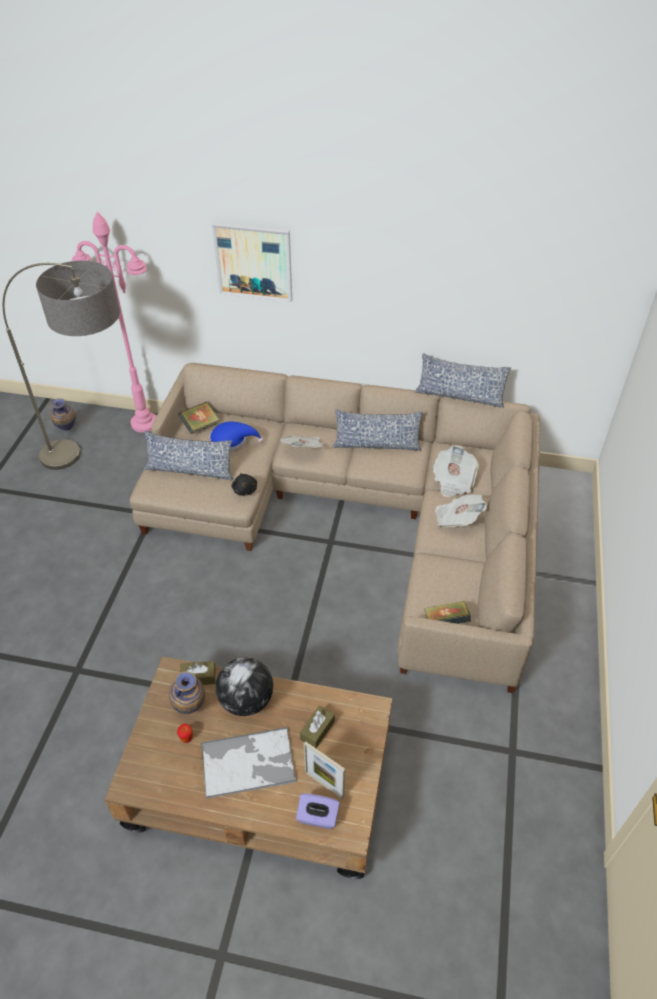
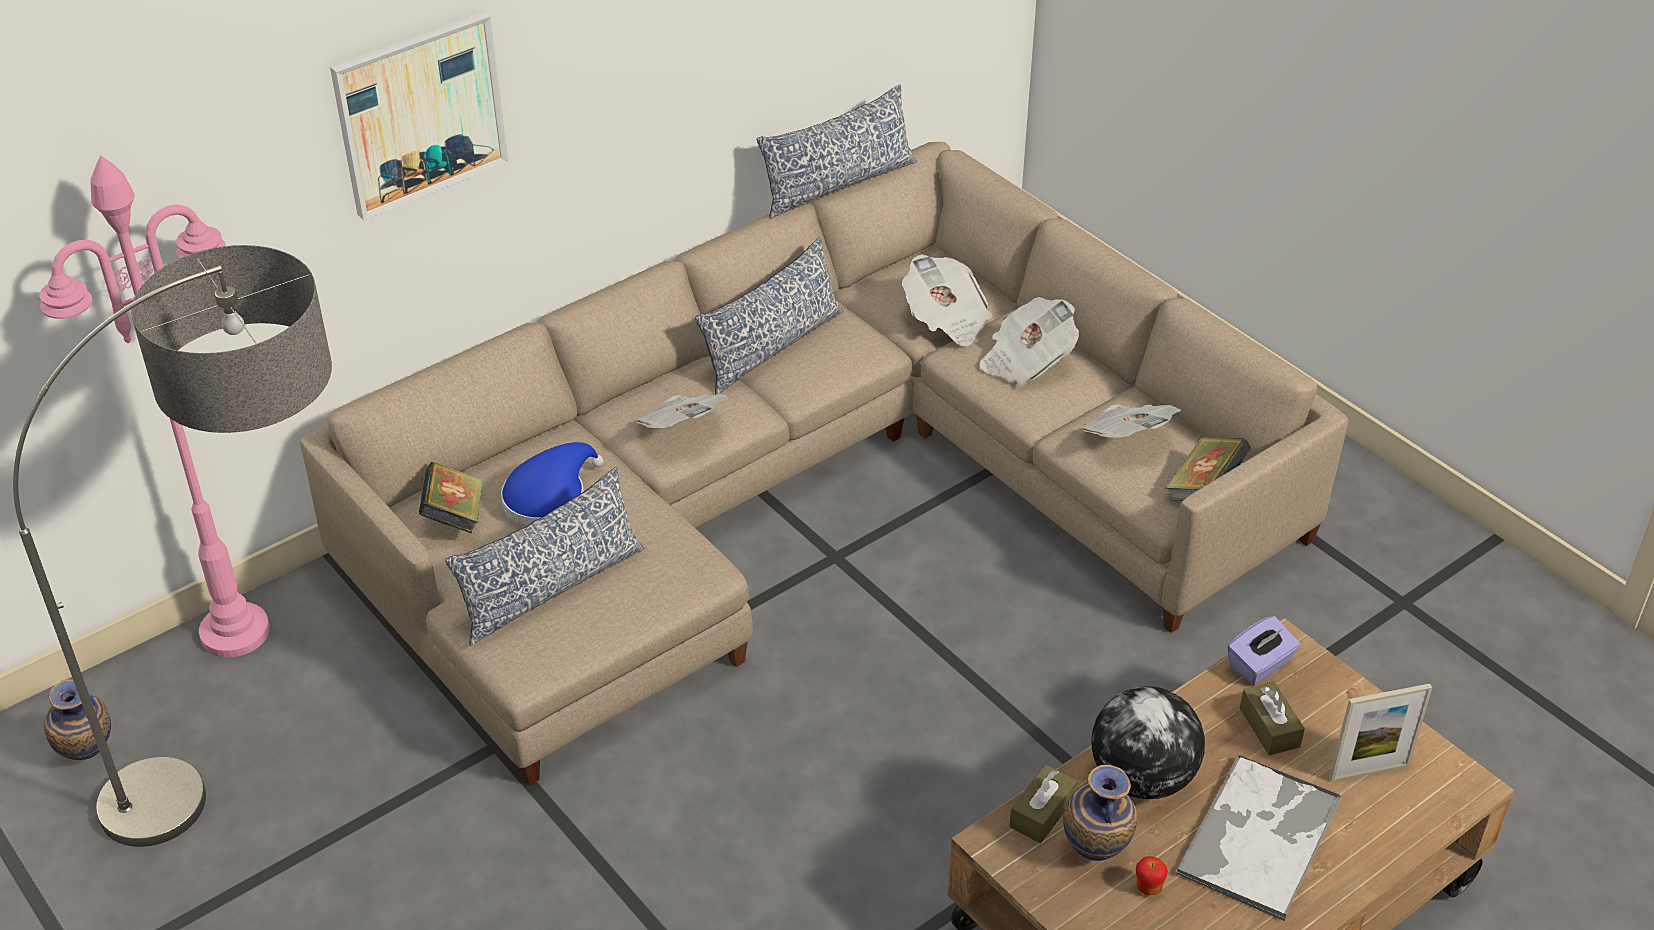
camera: 50 degrees left, 5 degrees down
black plush toy [232,473,257,496] -> none
purple tissue box [296,794,340,829] -> purple tissue box moved to [1227,616,1301,685]
none -> newspaper [1079,404,1181,438]

